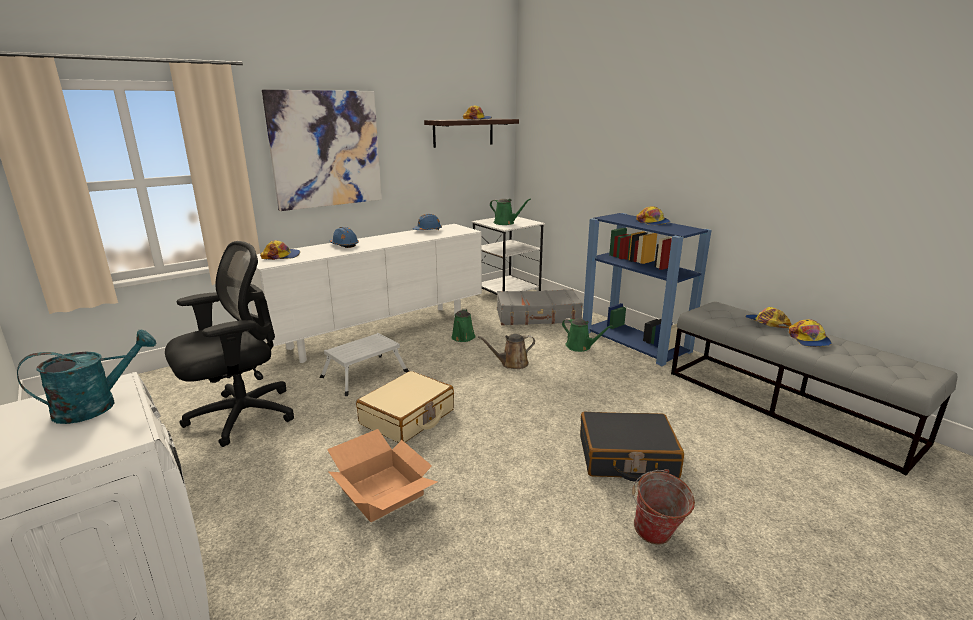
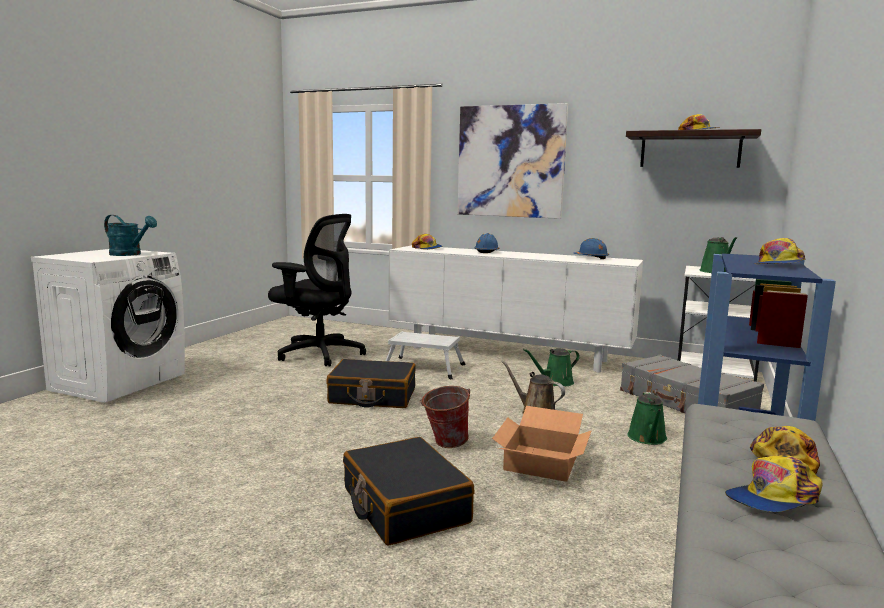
camera: 60 degrees right, 10 degrees down
cardboard box [327,429,437,522] -> cardboard box moved to [492,406,592,482]
beige suitcase [356,371,454,443] -> black suitcase [326,359,416,408]
bucket [632,469,695,545] -> bucket moved to [420,386,470,448]

